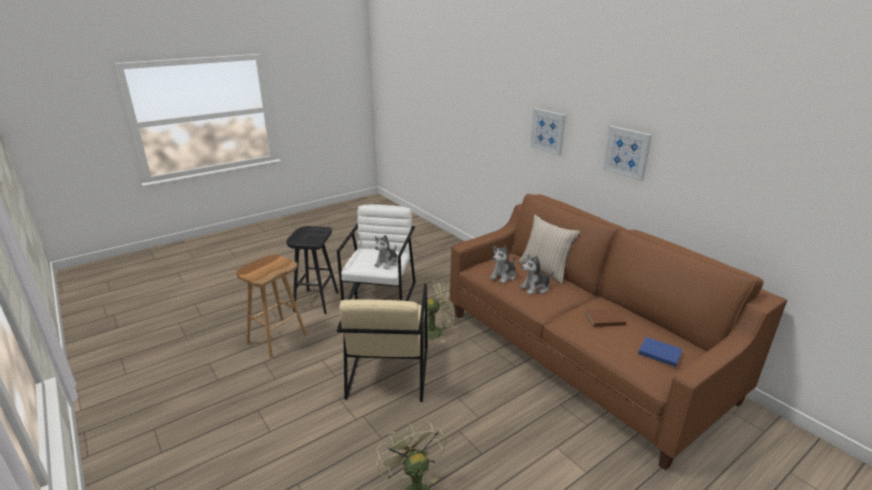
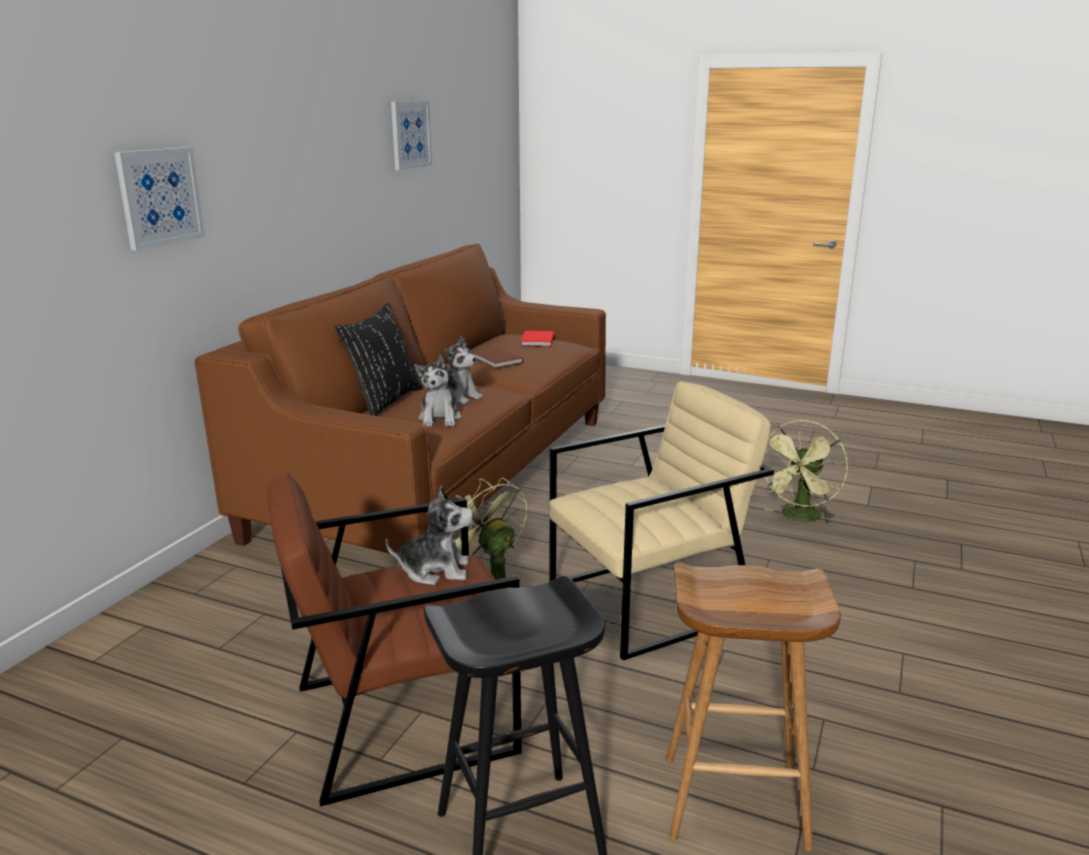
camera: 120 degrees left, 5 degrees down
white armchair [337,204,416,301] -> brown armchair [267,474,522,806]
plush toy [490,245,516,284] -> plush toy turned 75 degrees clockwise [414,355,462,427]
beige pillow [518,214,580,284] -> black pillow [335,302,423,416]
picture [603,126,652,181] -> picture moved to [391,101,432,170]
blue book [638,337,683,367] -> red book [521,331,554,347]

